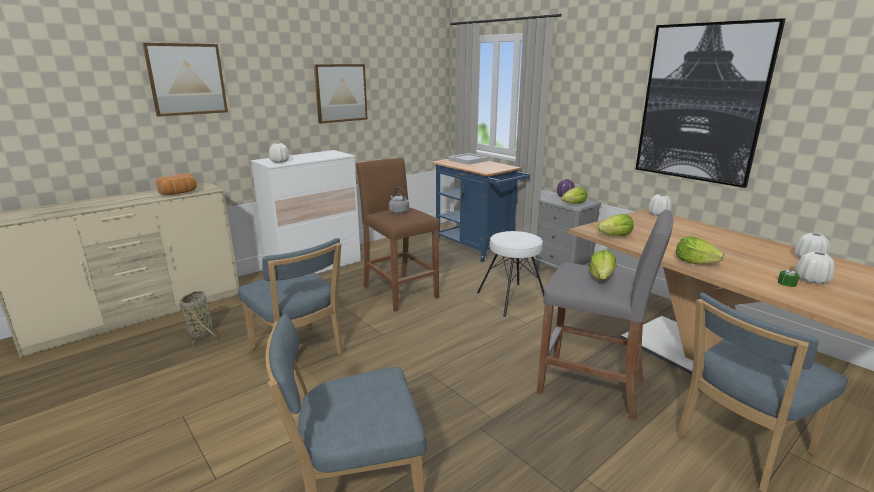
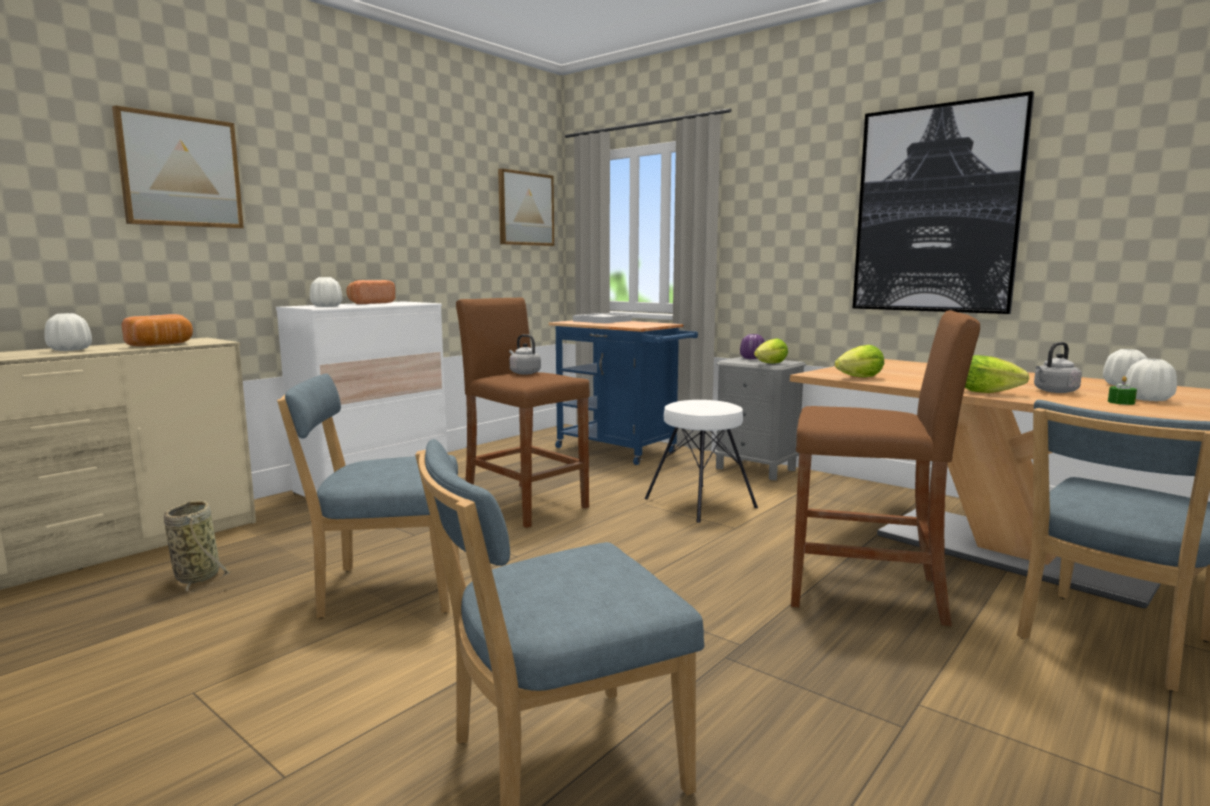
camera: 10 degrees left, 10 degrees down
blue chair [238,238,343,355] -> blue chair turned 135 degrees clockwise [277,373,460,618]
picture [314,64,368,123] -> picture moved to [498,169,554,246]
grey stool [537,210,674,421] -> brown stool [791,310,980,626]
lettuce [589,250,617,280] -> none
white vase [648,194,672,216] -> white vase moved to [44,313,92,351]
none -> bread [347,280,395,304]
none -> grey kettle [1034,342,1082,393]

